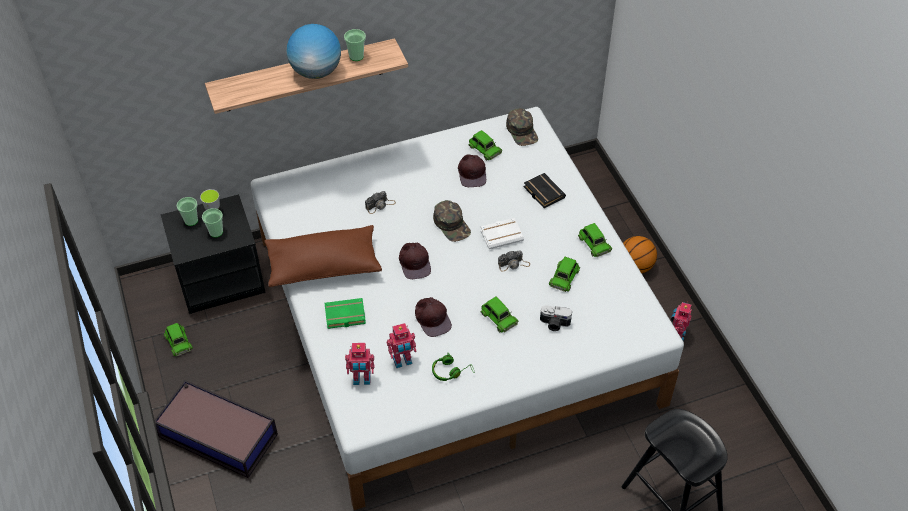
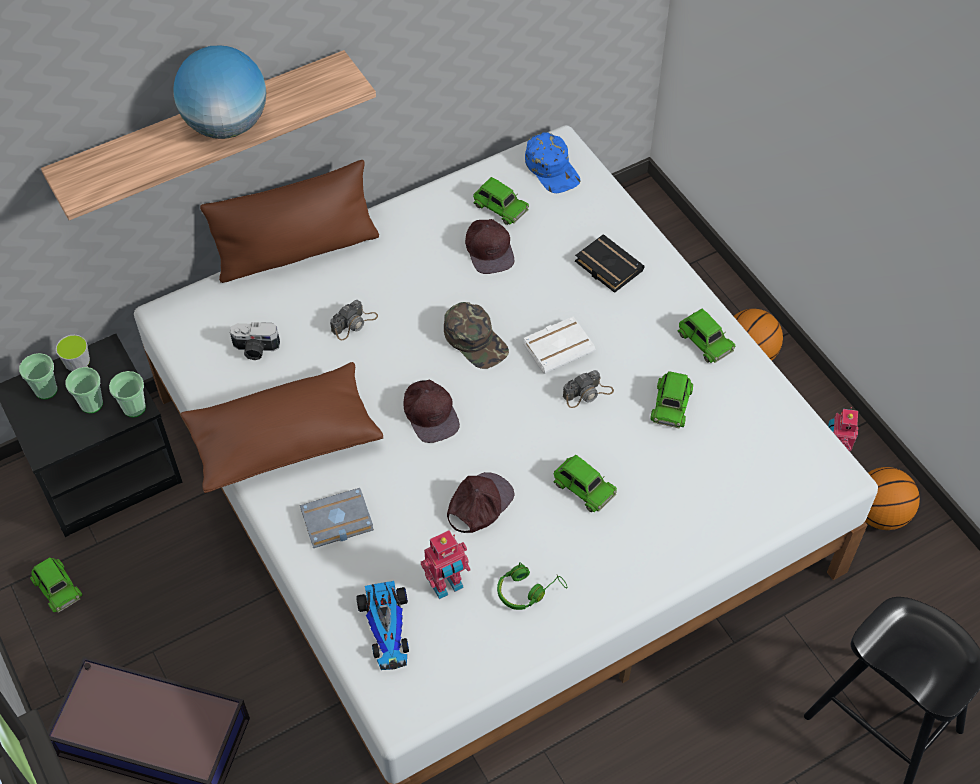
camera: 10 degrees left, 5 degrees up
green book [325,298,366,329] -> grey book [300,488,374,548]
cup [344,29,366,61] -> cup moved to [109,371,146,417]
toy robot [345,343,375,385] -> toy car [356,581,409,670]
brown cap [415,297,452,337] -> brown cap turned 105 degrees counterclockwise [447,472,515,533]
green cap [506,108,538,146] -> blue cap [525,132,581,193]
camera [540,305,572,331] -> camera moved to [230,322,280,360]
none -> brown pillow [200,160,379,283]
none -> basketball [865,467,920,530]

